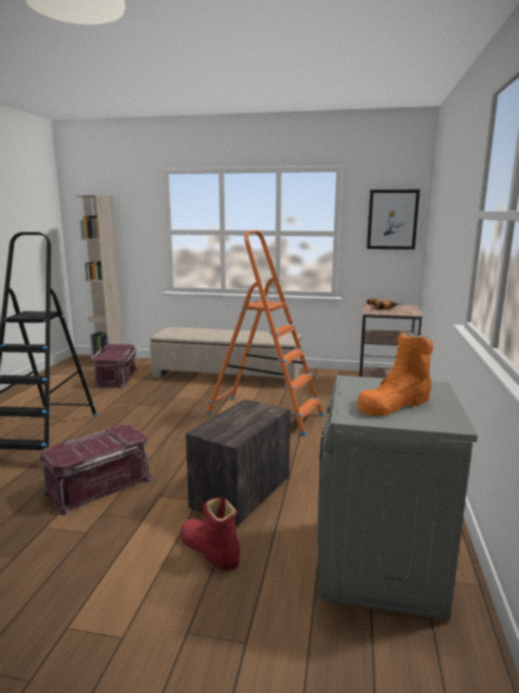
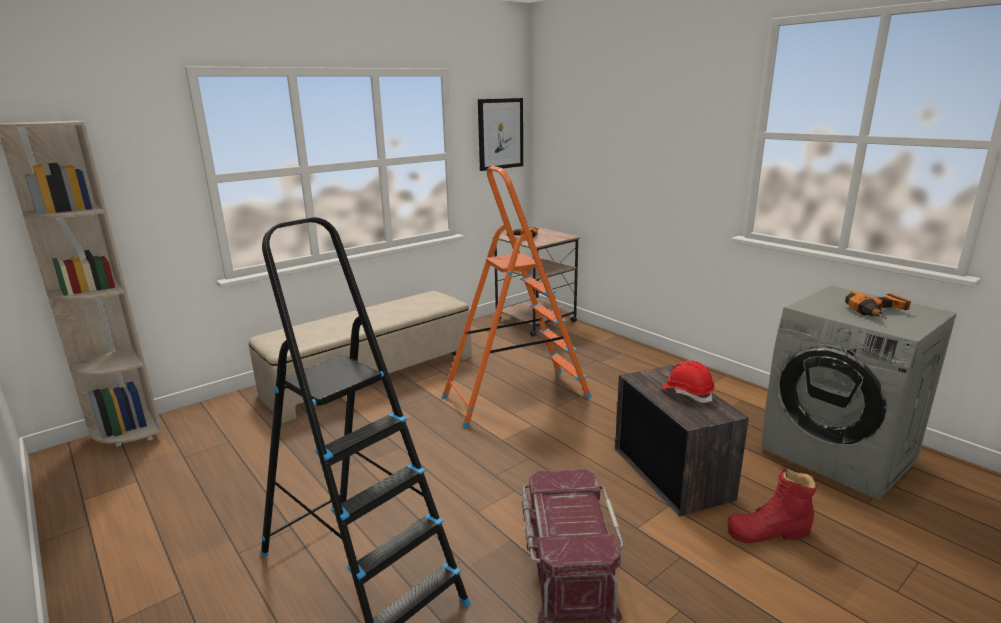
camera: 50 degrees left, 5 degrees up
red storage box [92,344,137,389] -> none
orange boot [358,332,433,416] -> power drill [845,291,911,319]
none -> red hard hat [661,361,715,403]

